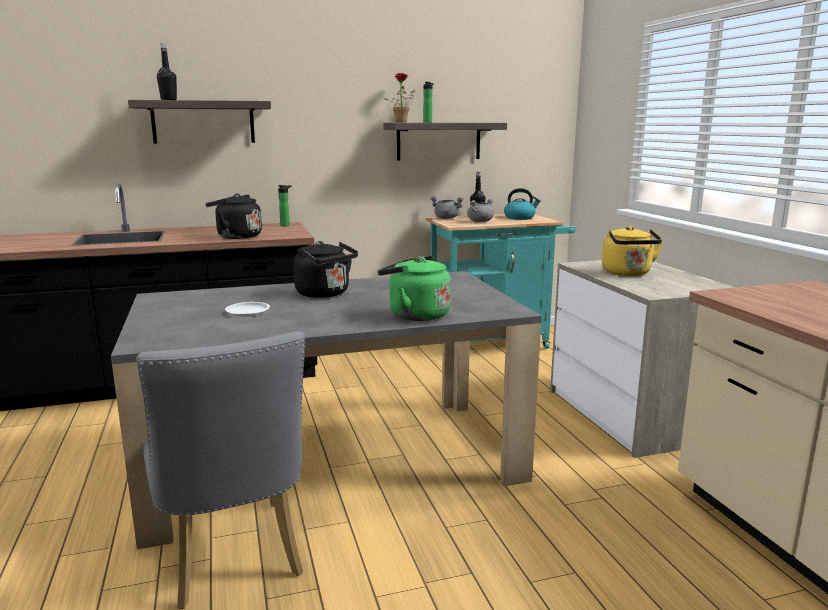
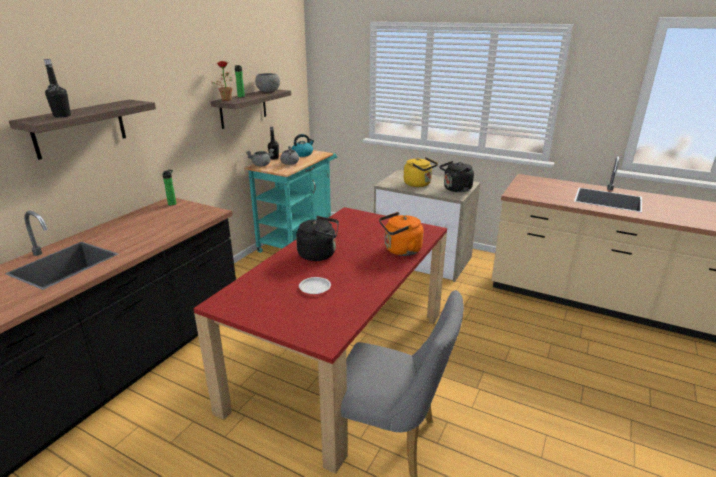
camera: 45 degrees left, 10 degrees up
grey dining table [111,271,542,549] -> red dining table [193,207,447,474]
black kettle [205,194,262,239] -> black kettle moved to [440,161,474,192]
green kettle [377,256,451,321] -> orange kettle [379,212,423,256]
none -> grey bowl [255,73,280,92]

